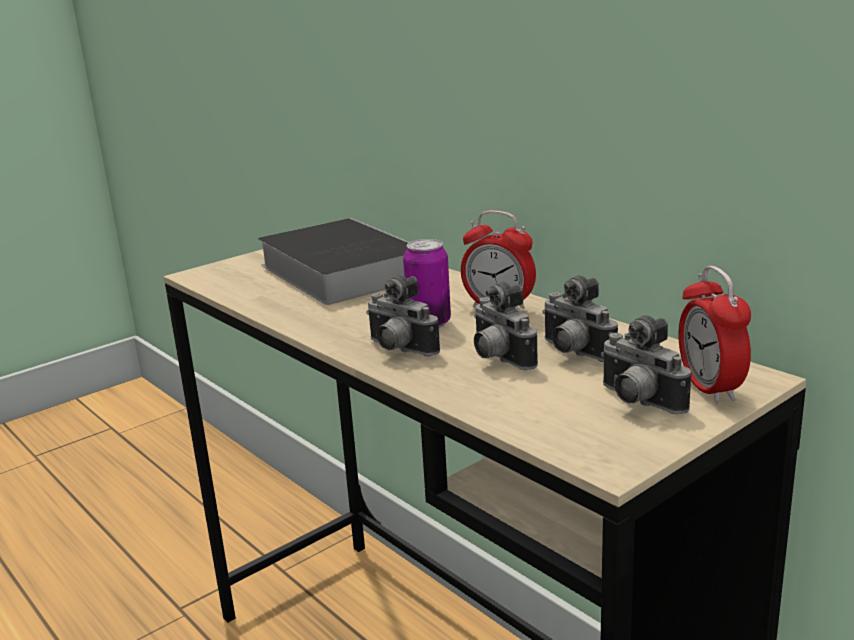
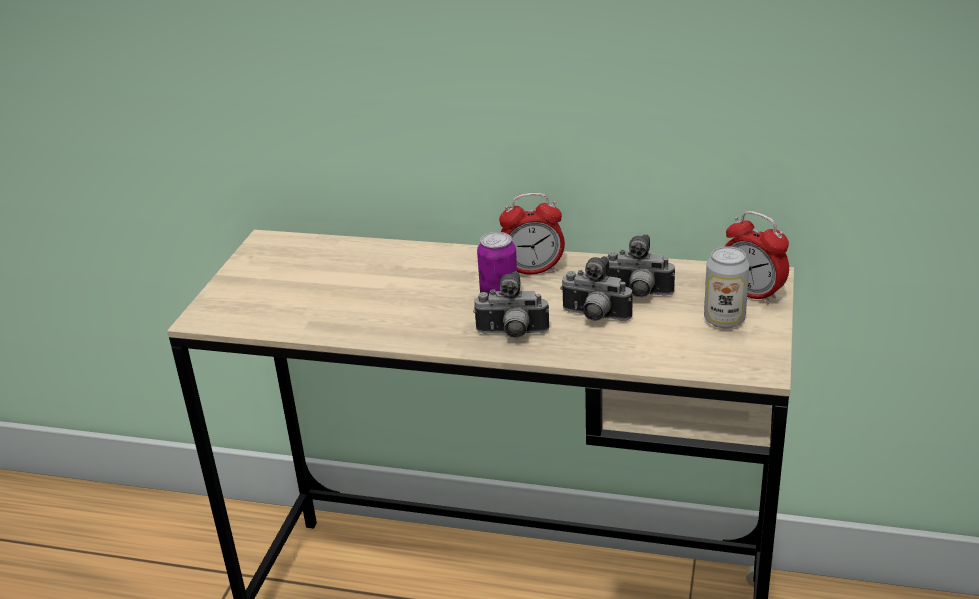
camera: 35 degrees left, 10 degrees up
book [258,218,409,305] -> none
camera [601,315,691,414] -> can [704,246,749,328]

